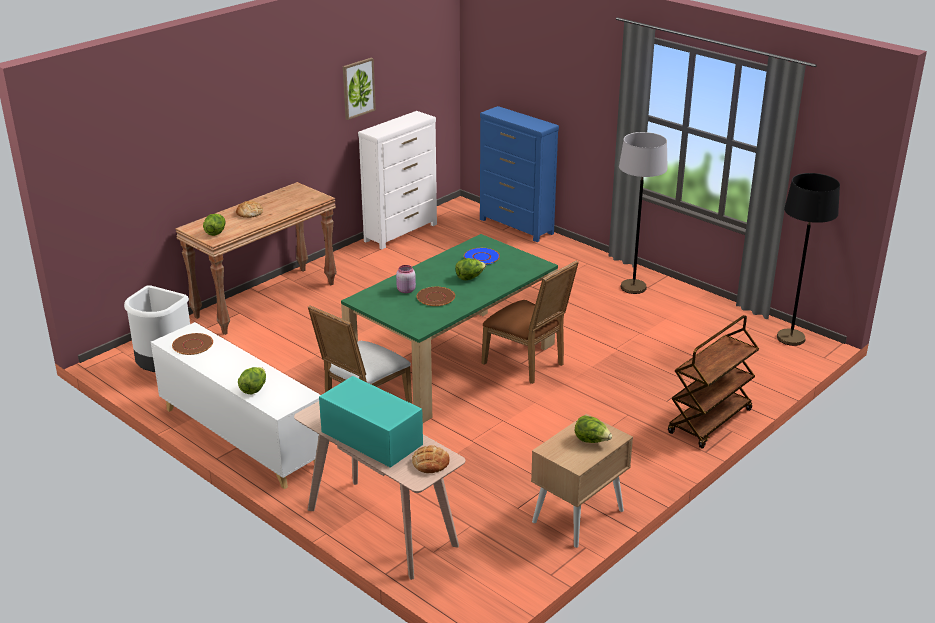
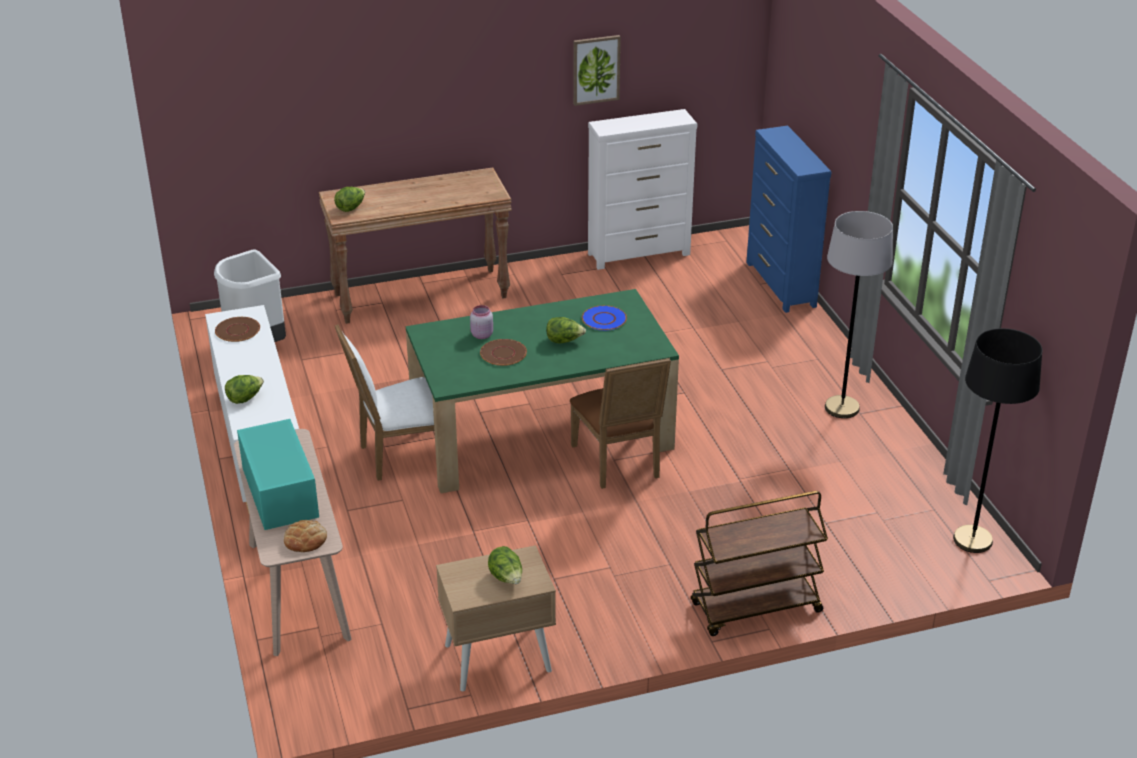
camera: 30 degrees right, 5 degrees up
bread [236,200,263,218] -> none

